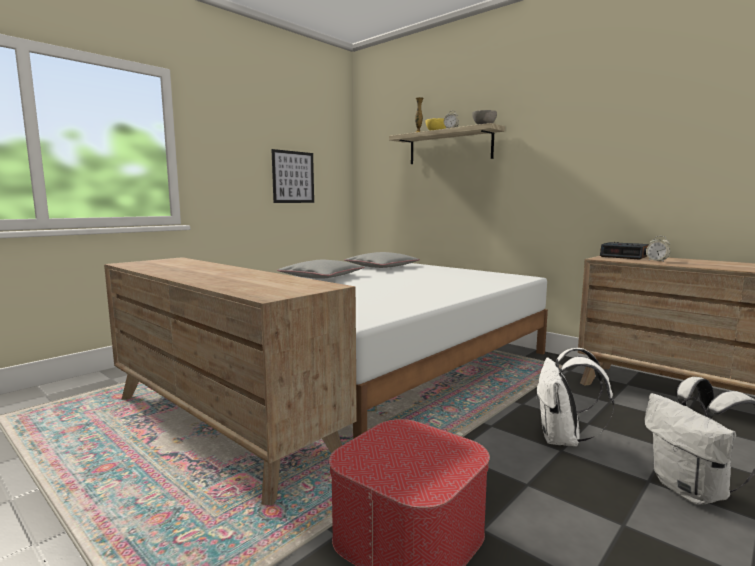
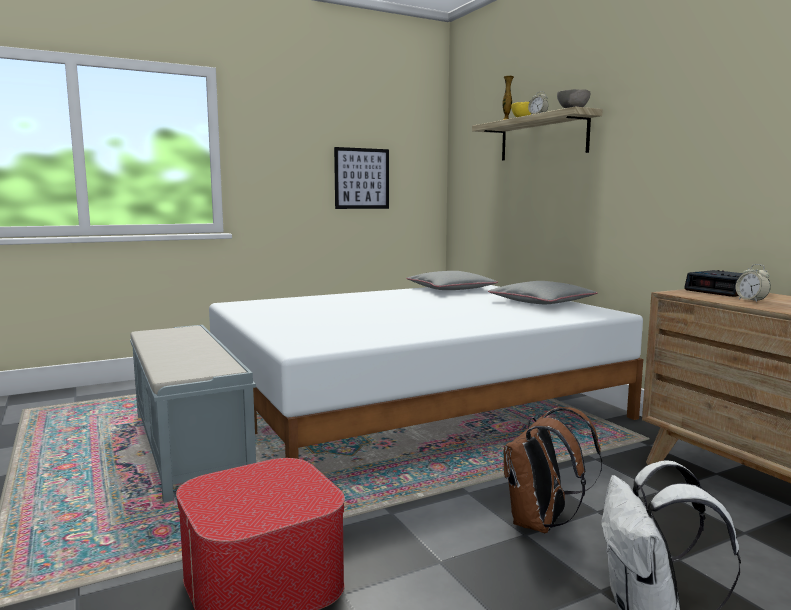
camera: 20 degrees right, 0 degrees up
brown dresser [104,257,357,506] -> grey bench [130,325,256,503]
grey pillow [277,260,364,279] -> grey pillow moved to [488,281,597,304]
white backpack [536,348,614,447] -> brown backpack [503,407,602,533]

